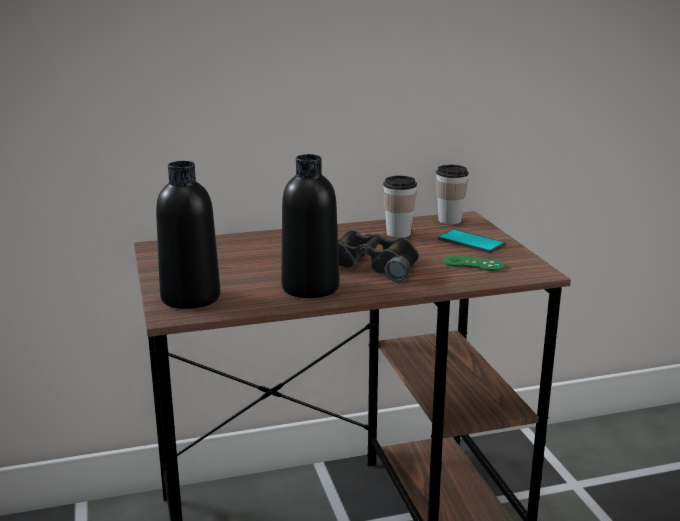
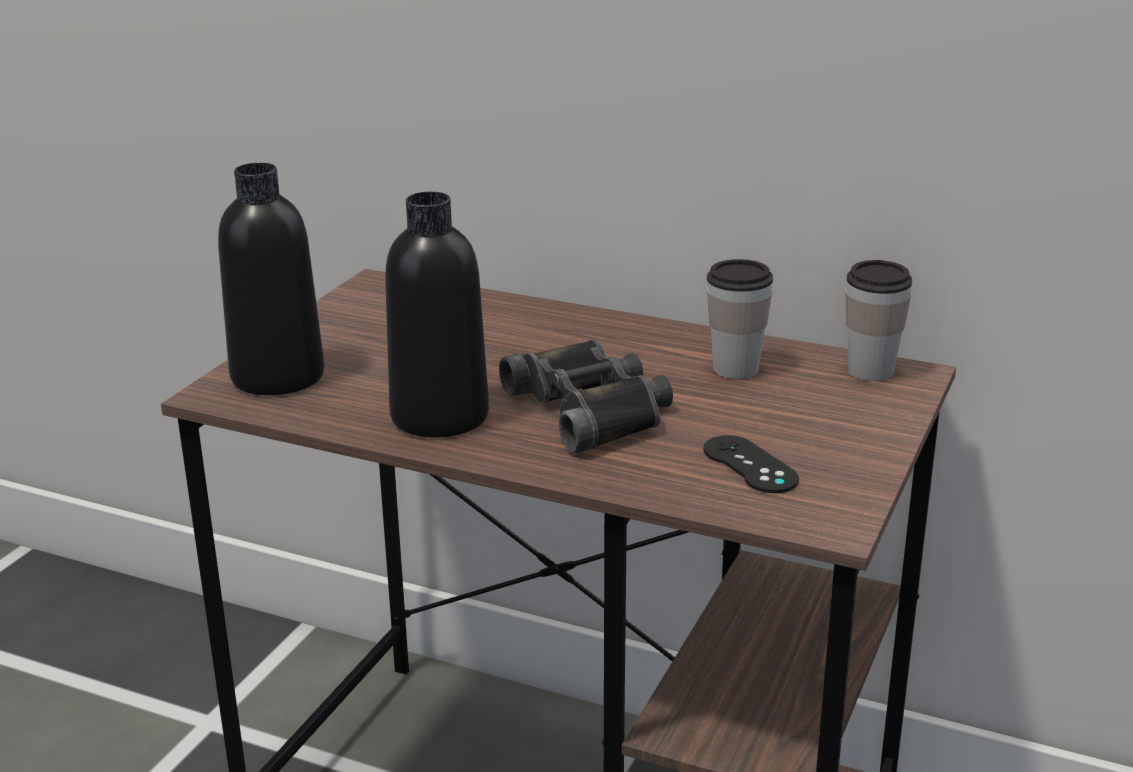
camera: 40 degrees right, 5 degrees up
phone [438,230,506,254] -> none
green game controller [443,255,505,271] -> black game controller [703,435,799,493]

